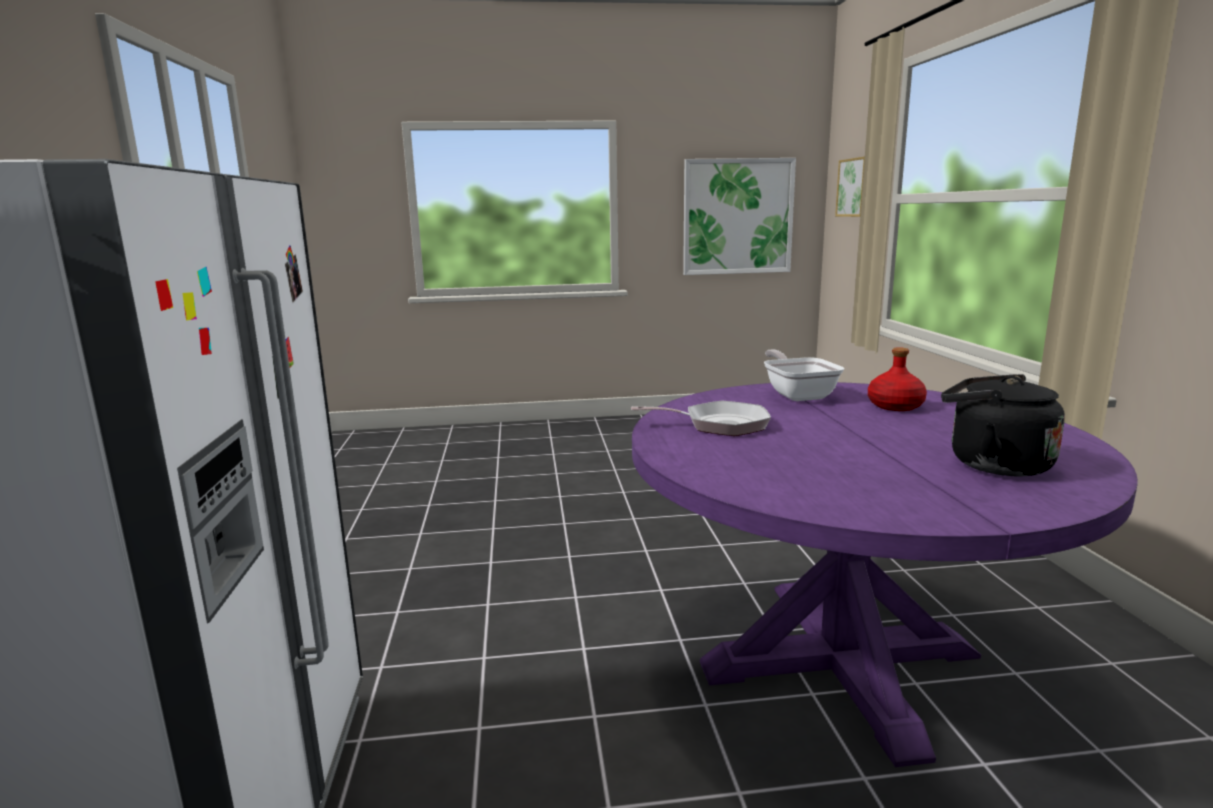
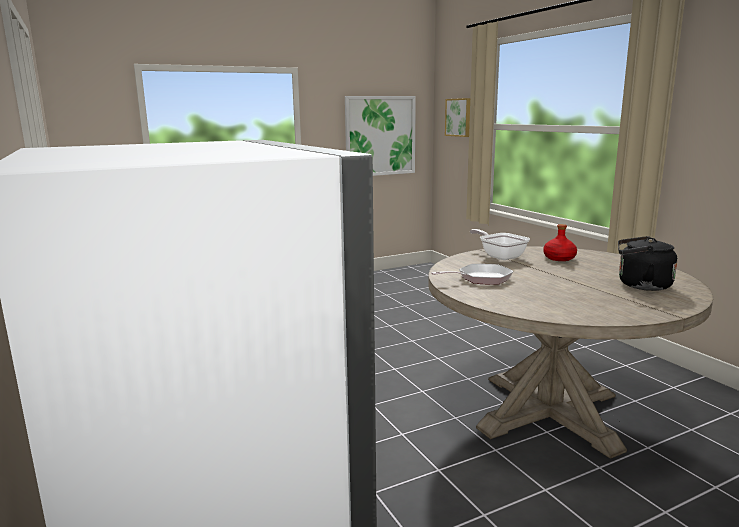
camera: 20 degrees left, 0 degrees up
purple dining table [632,382,1138,767] -> beige dining table [428,246,713,459]

